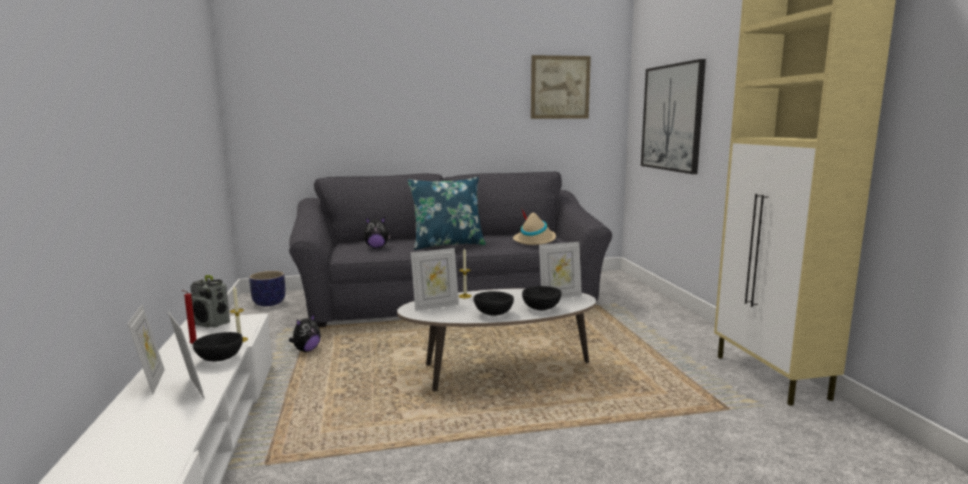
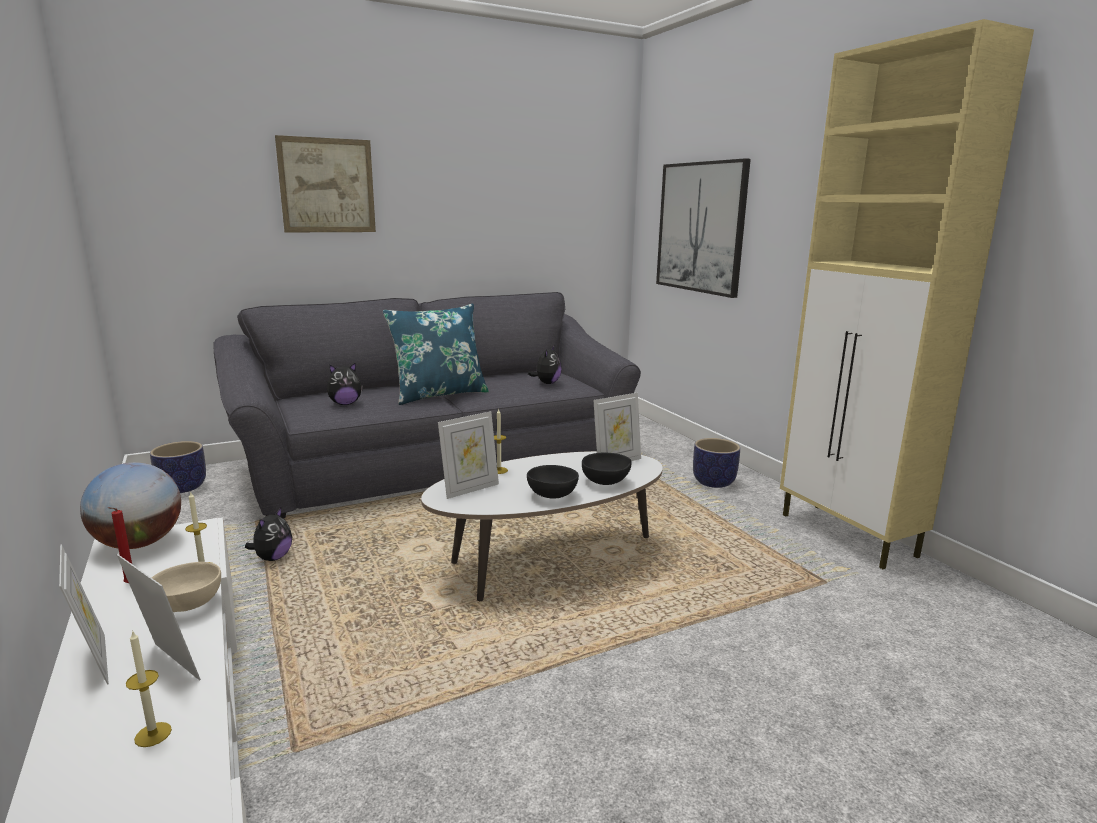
camera: 15 degrees left, 5 degrees up
radio [190,275,230,328] -> globe [80,462,181,549]
black bowl [193,332,243,362] -> beige bowl [152,562,221,612]
beige hat [513,209,556,245] -> plush toy [528,346,562,384]
picture [531,55,591,119] -> picture moved to [275,135,376,232]
none -> candle [126,630,172,747]
none -> planter [693,438,740,488]

